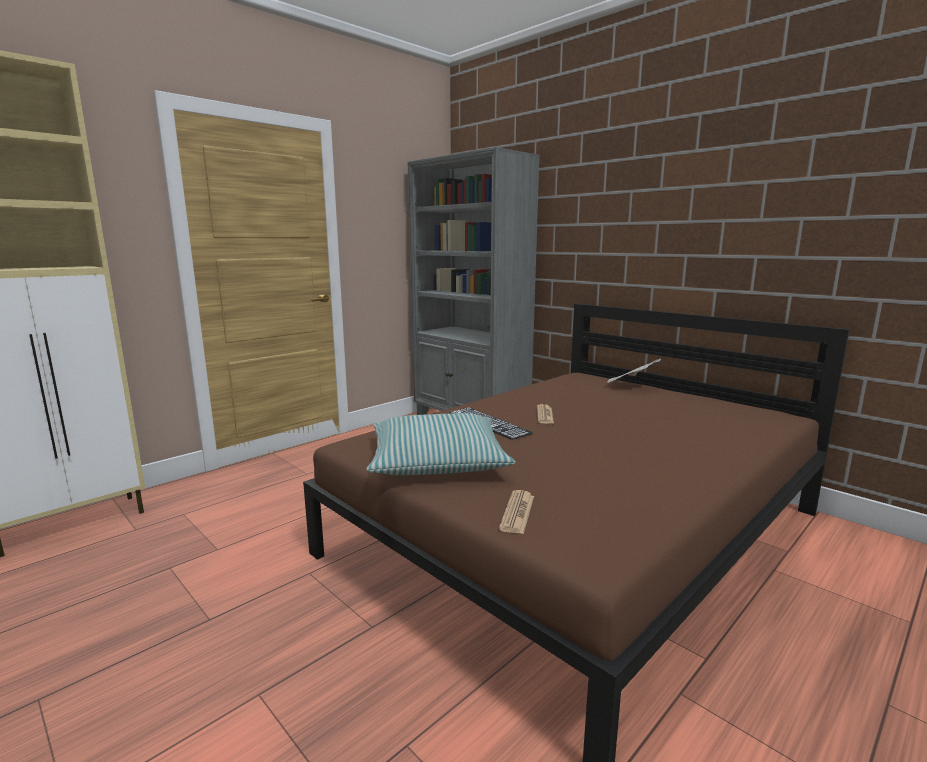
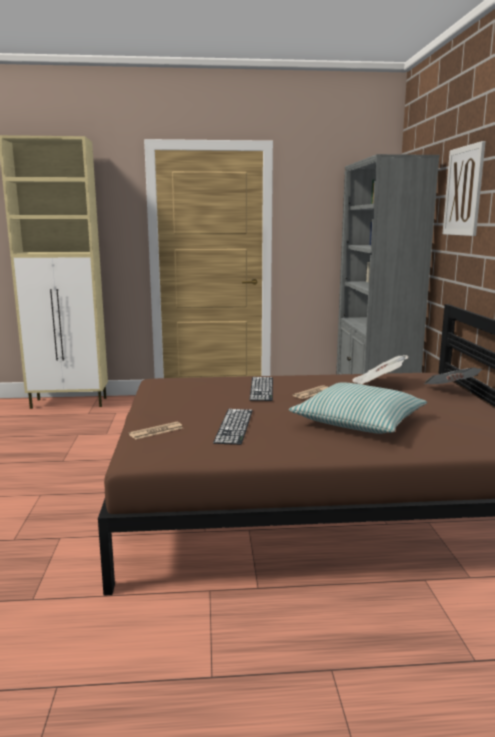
camera: 40 degrees right, 0 degrees up
pillow [366,413,516,475] -> pillow moved to [289,382,427,434]
none -> keyboard [213,409,253,445]
none -> newspaper [352,355,408,385]
none -> picture [443,141,486,236]

